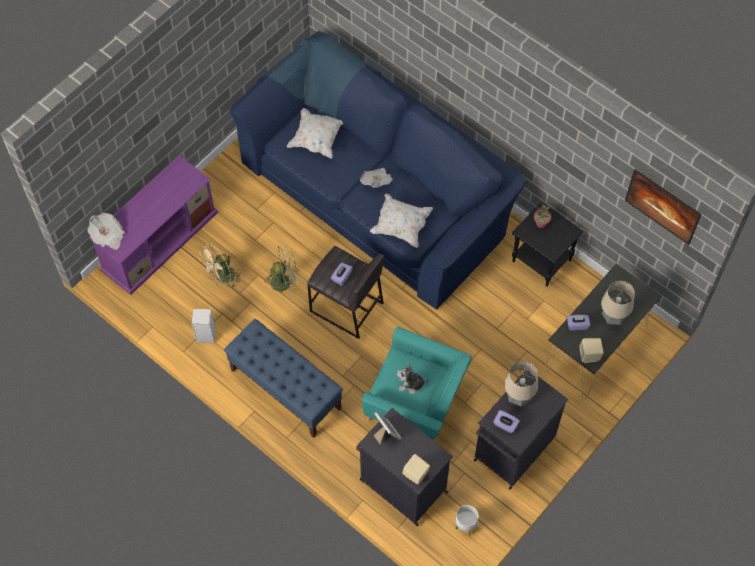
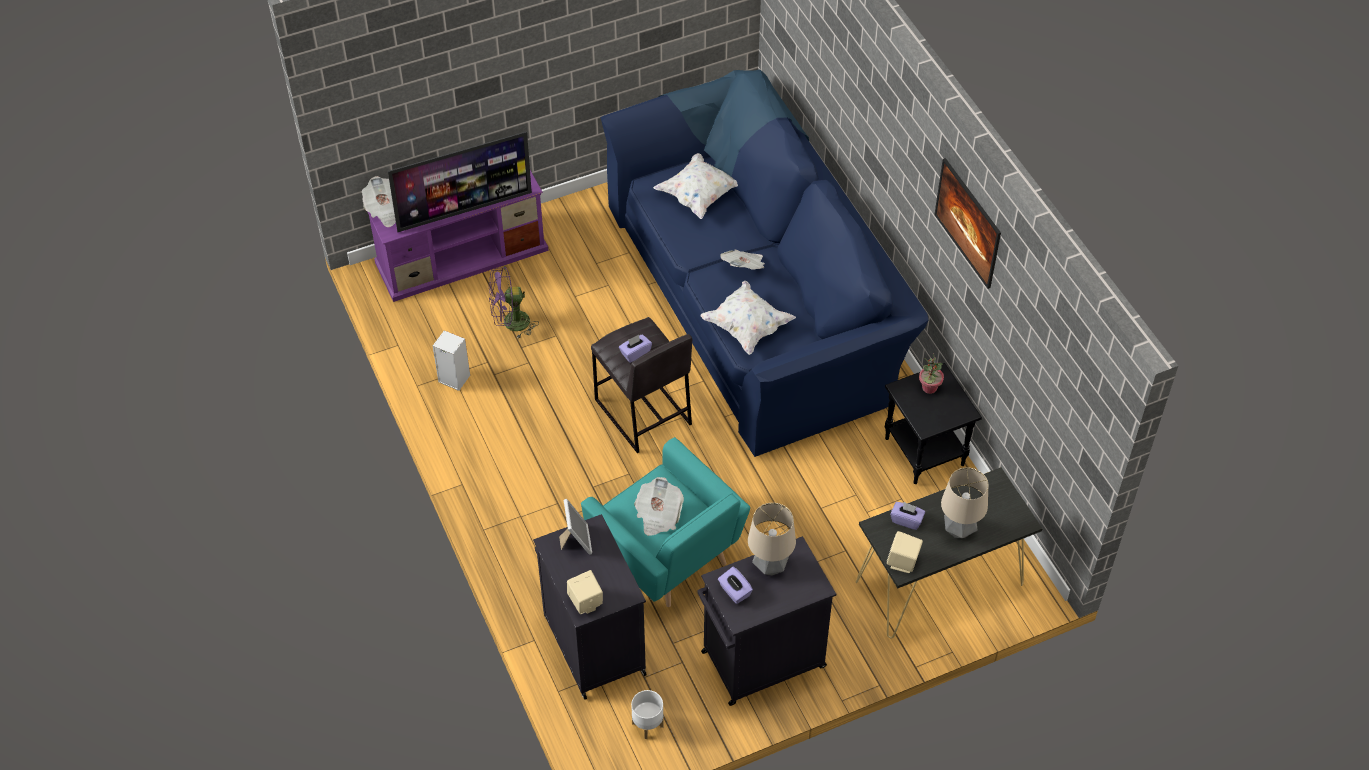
camera: 25 degrees right, 10 degrees down
beige fan [199,244,242,288] -> purple fan [489,266,539,339]
blue bench [224,319,343,438] -> none
green fan [264,245,299,297] -> none
plush toy [397,362,429,394] -> newspaper [634,477,684,536]
picture [625,169,701,245] -> picture moved to [934,158,1001,289]
none -> television [388,131,532,232]

